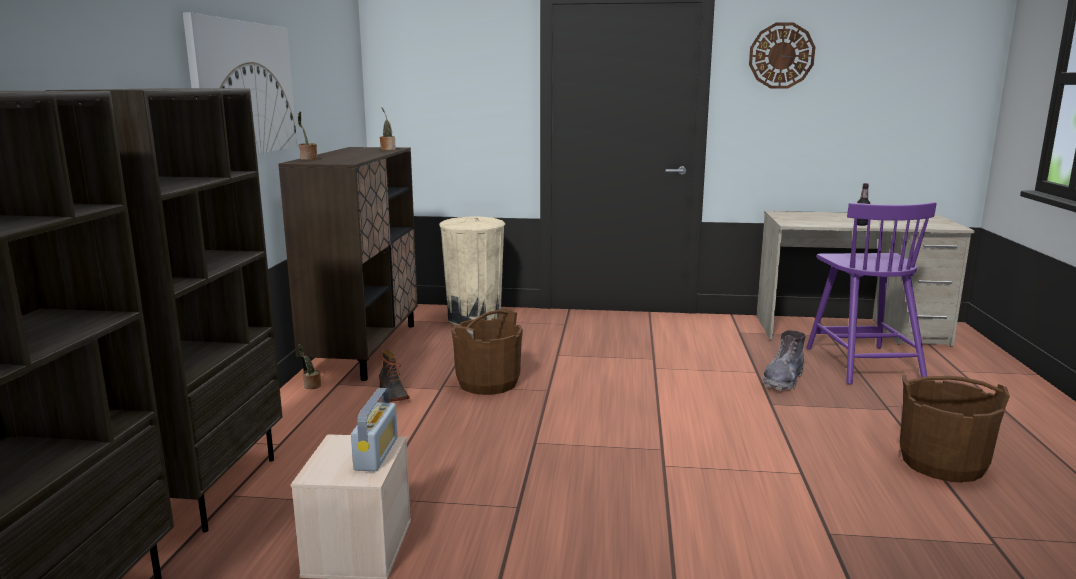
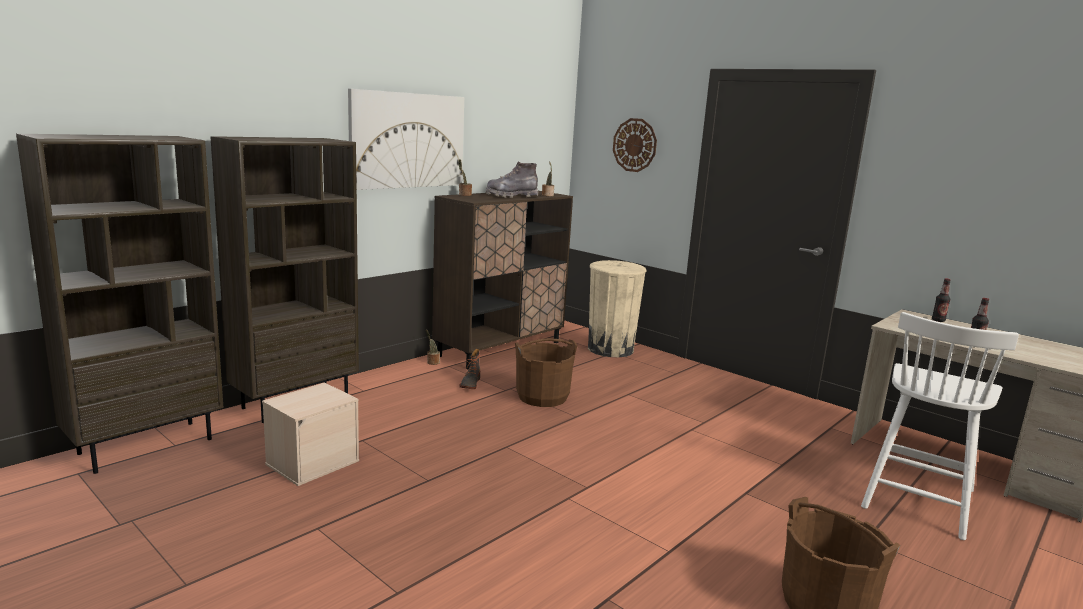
camera: 35 degrees right, 0 degrees up
radio [351,388,398,471] -> none
wall clock [749,22,815,89] -> wall clock moved to [613,118,657,172]
grey boot [763,330,806,391] -> grey boot moved to [486,161,539,198]
purple chair [806,202,937,384] -> white chair [861,312,1019,540]
none -> bottle [932,278,951,322]

